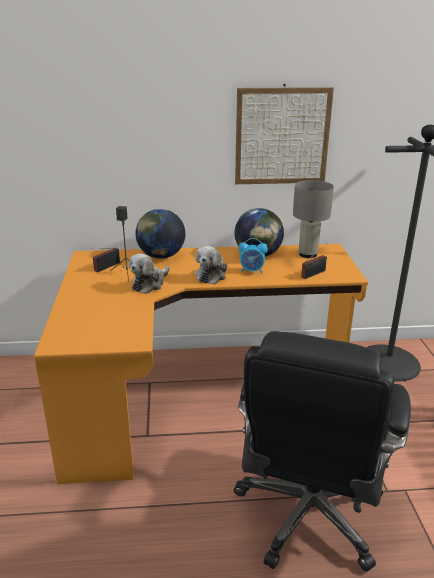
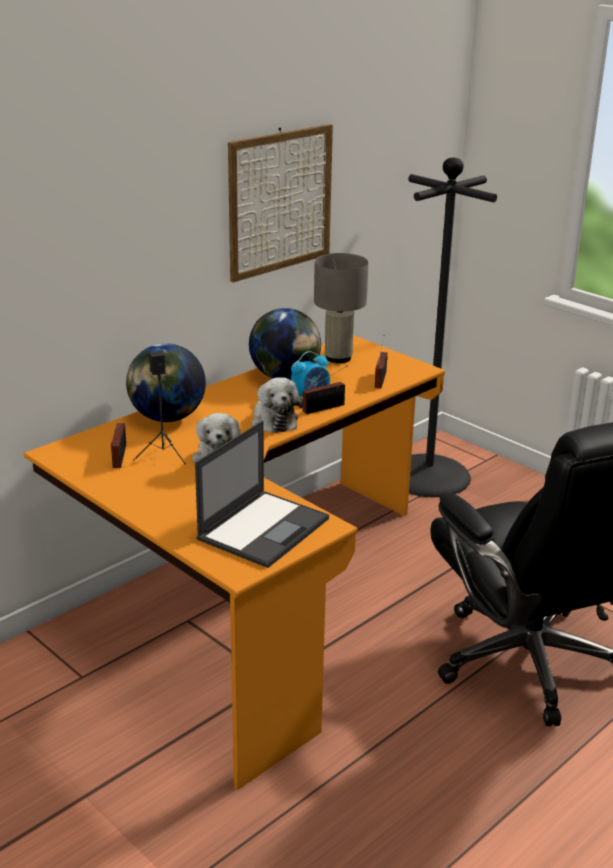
camera: 40 degrees left, 0 degrees up
none -> laptop [195,421,329,568]
none -> radio [302,365,348,414]

